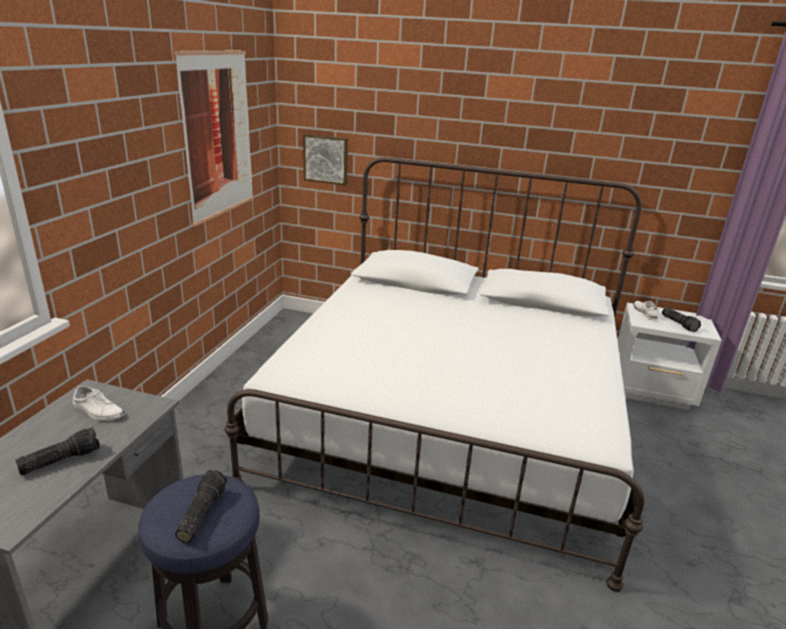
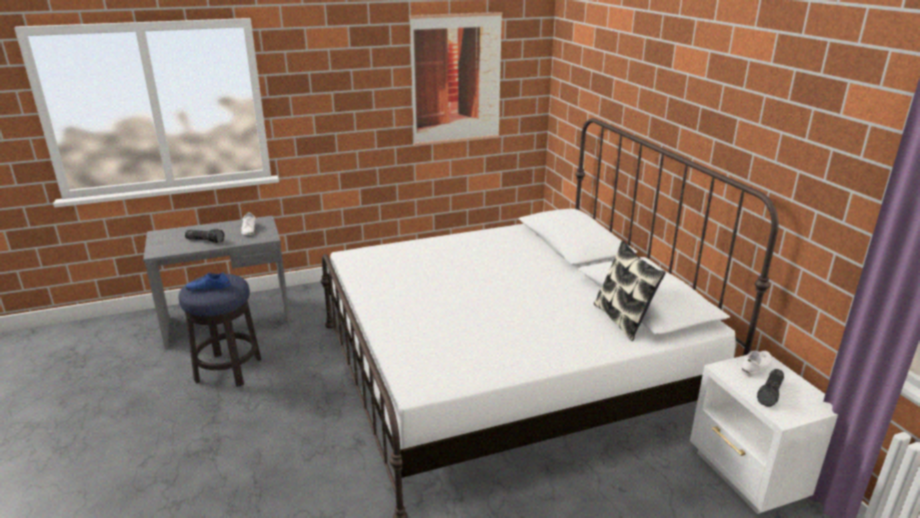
camera: 55 degrees right, 0 degrees up
flashlight [175,470,227,543] -> blue shoe [186,272,230,291]
picture [303,134,348,185] -> none
none -> pillow [594,241,666,341]

